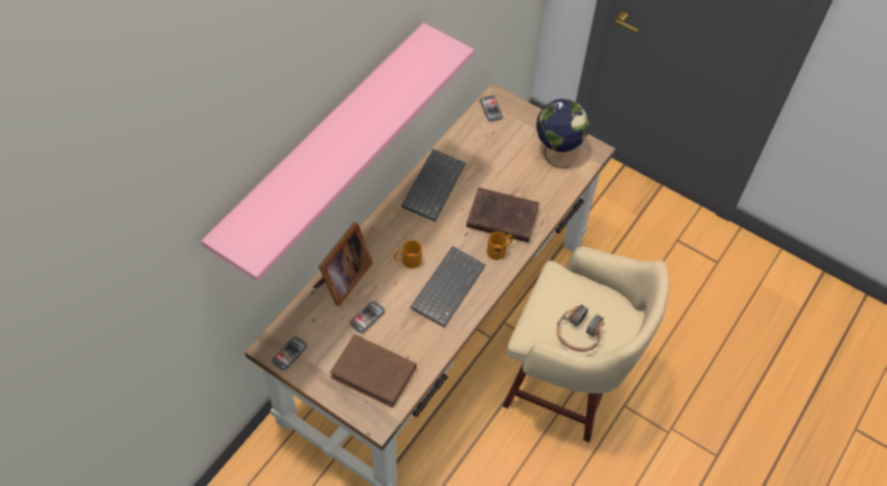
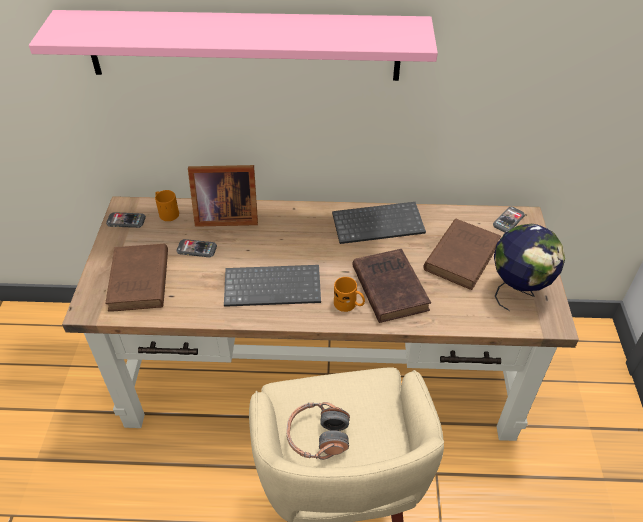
camera: 60 degrees right, 10 degrees down
orange mug [394,240,422,269] -> orange mug moved to [155,190,179,221]
none -> brown book [424,219,501,290]

